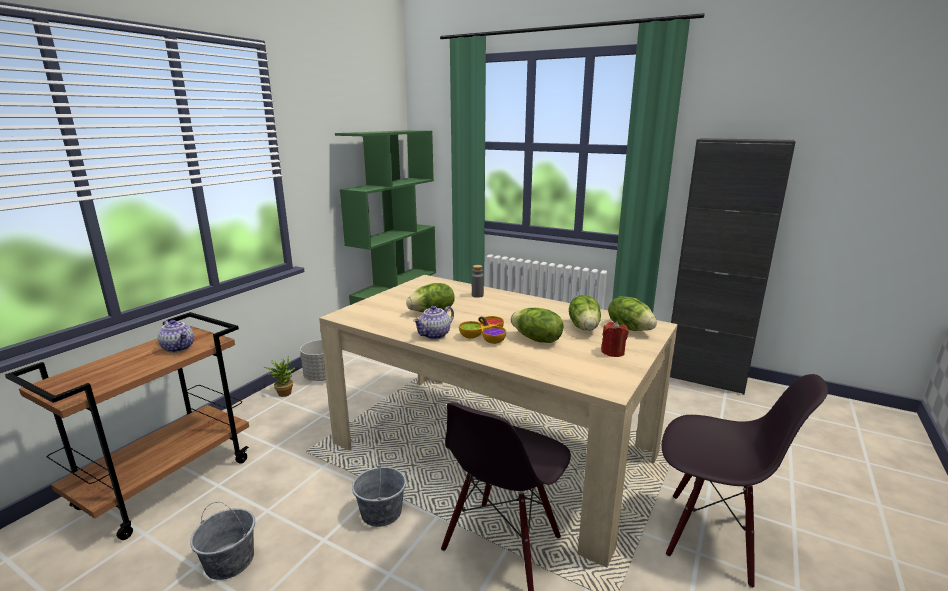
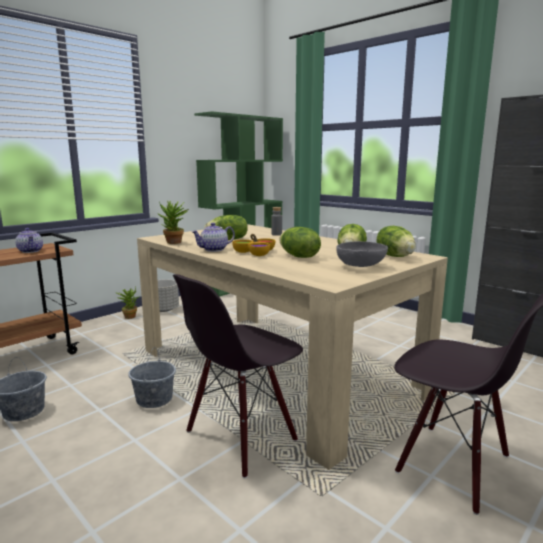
camera: 15 degrees right, 5 degrees down
red candle [601,321,628,357] -> grey bowl [336,241,388,267]
none -> potted plant [157,201,189,244]

